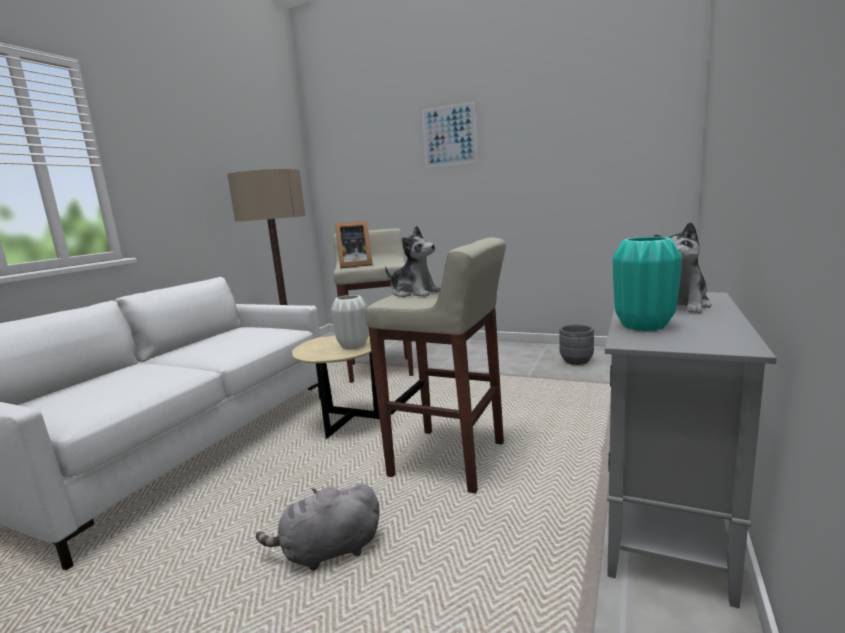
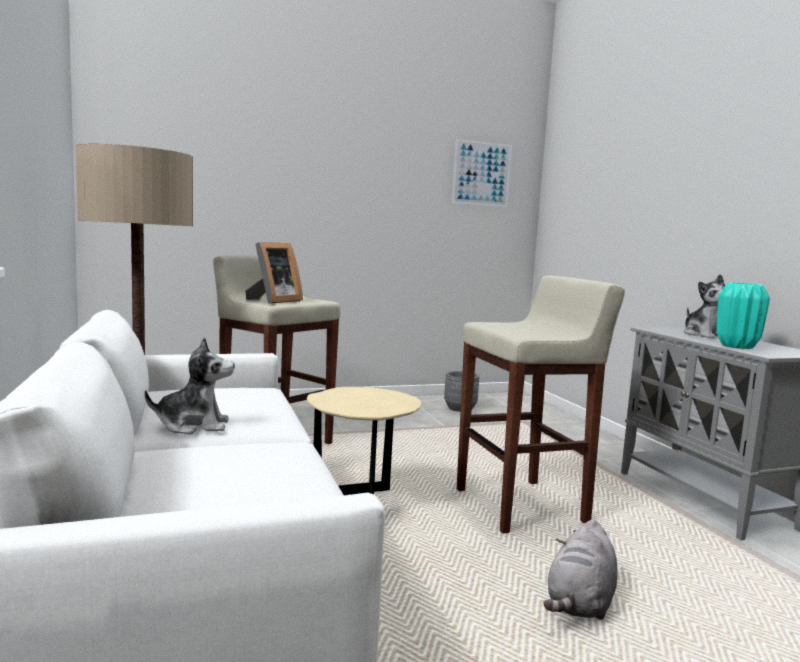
camera: 45 degrees left, 5 degrees down
white vase [331,295,369,350] -> none
plush toy [385,226,441,297] -> plush toy moved to [145,337,235,434]
picture [422,101,478,168] -> picture moved to [452,139,512,207]

